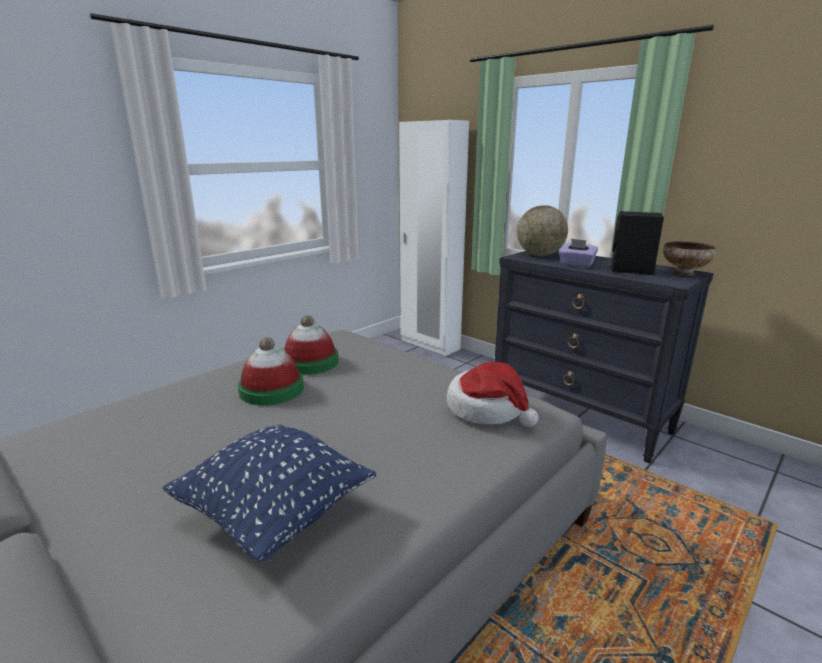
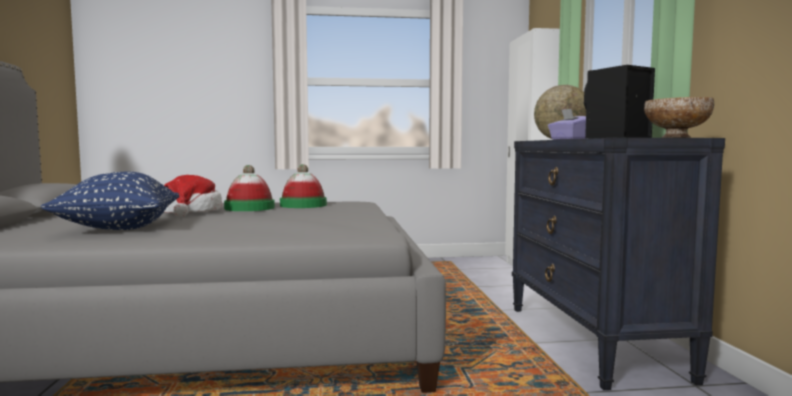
camera: 40 degrees right, 15 degrees down
hat [447,362,538,427] -> hat moved to [164,175,222,217]

